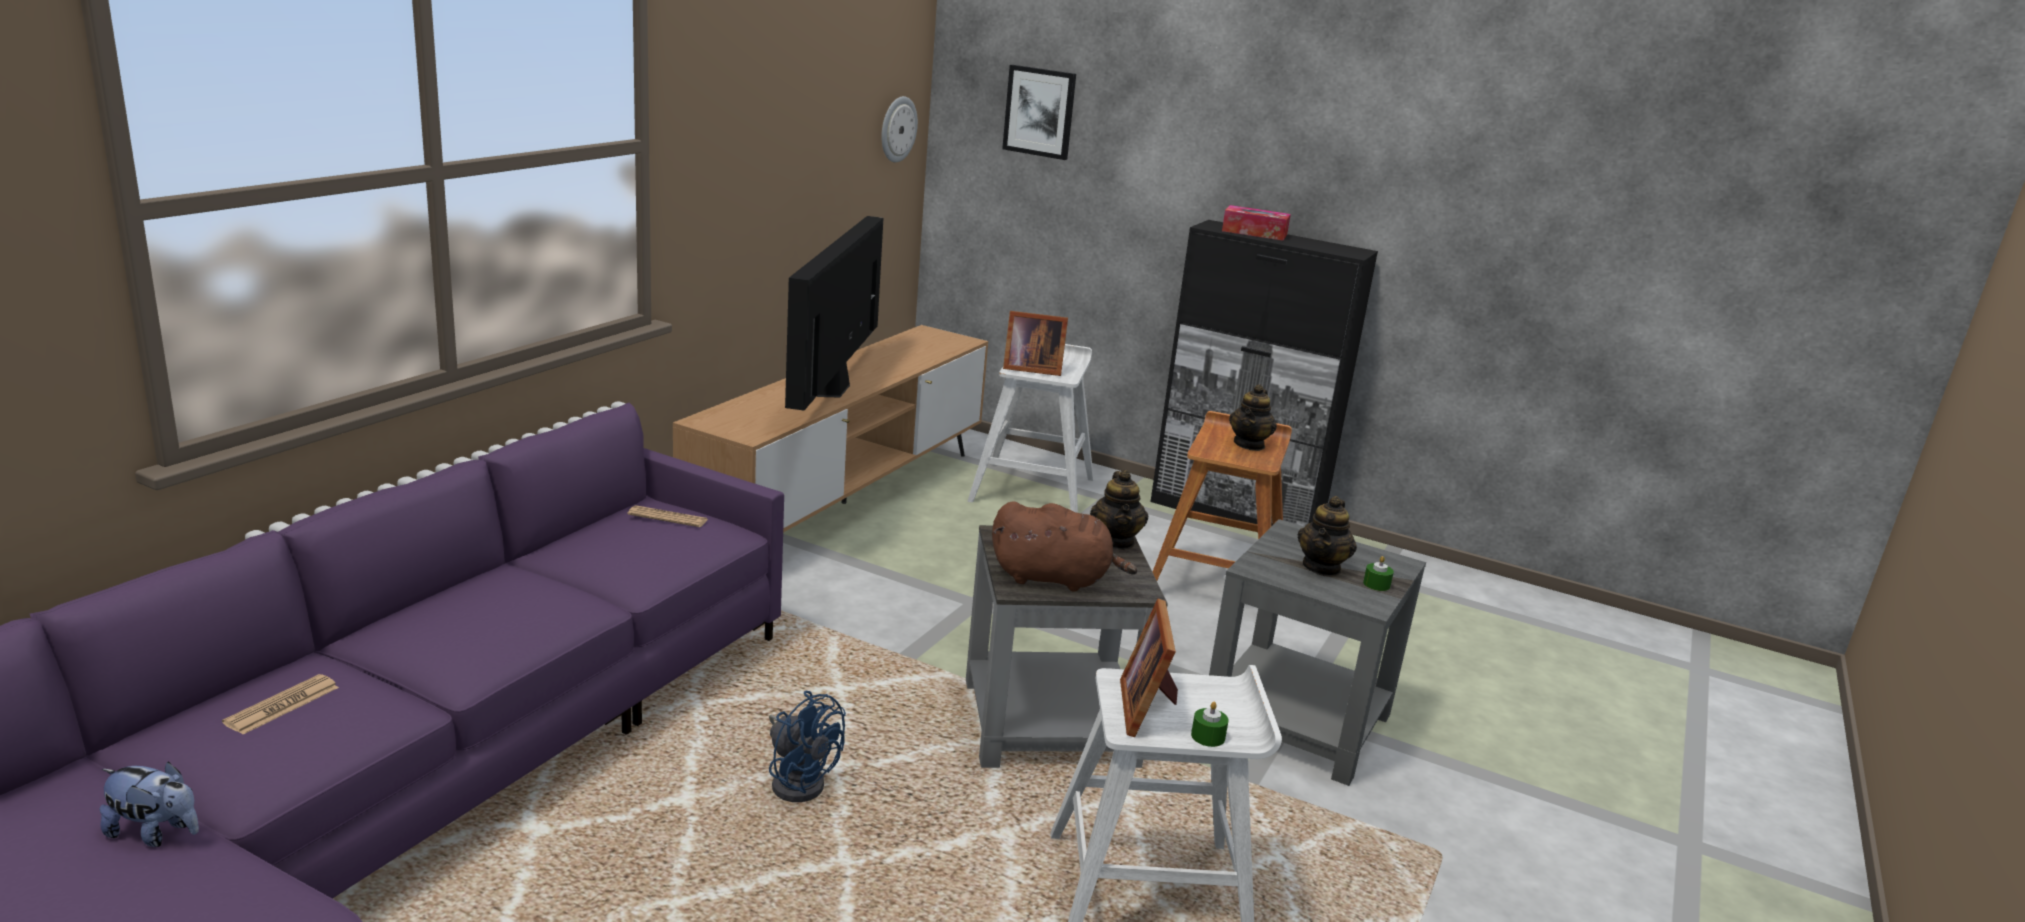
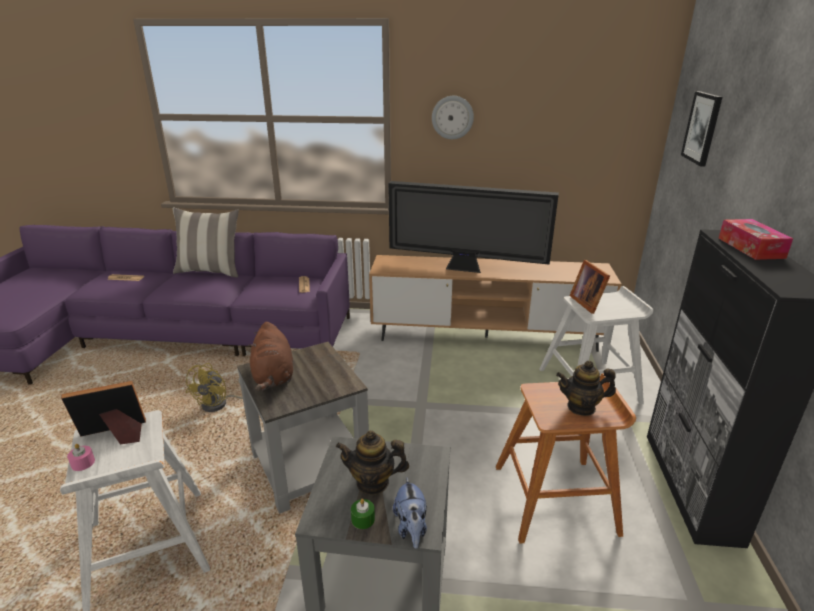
camera: 70 degrees right, 5 degrees up
plush toy [100,761,199,847] -> plush toy moved to [393,477,427,549]
blue fan [769,691,846,802] -> yellow fan [186,363,243,412]
television [785,216,883,410] -> television turned 150 degrees counterclockwise [388,181,559,273]
wall clock [881,96,918,162] -> wall clock moved to [432,96,474,139]
teapot [1090,470,1148,550] -> none
green candle [1191,702,1229,747] -> pink candle [67,444,95,471]
none -> pillow [173,208,239,278]

